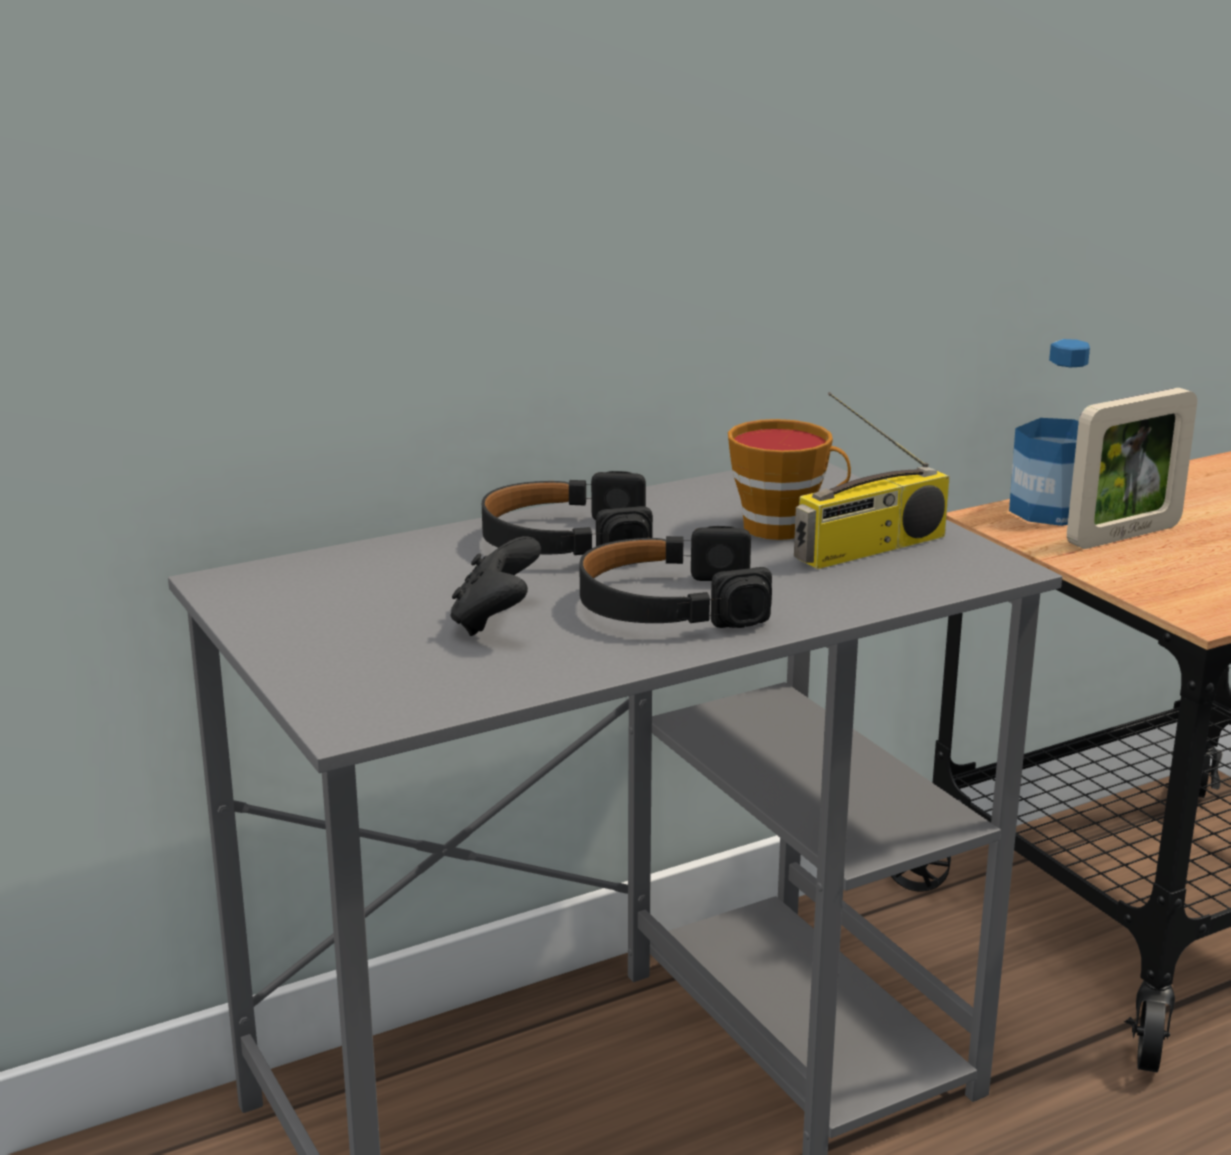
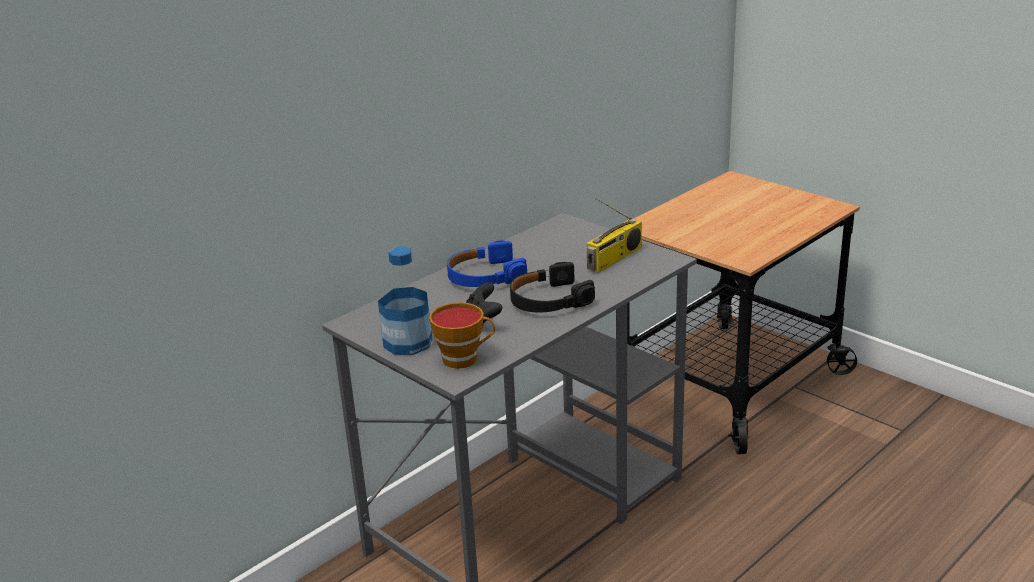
camera: 15 degrees left, 5 degrees up
black headphones [482,471,653,555] -> blue headphones [447,240,527,287]
cup [728,419,851,540] -> cup moved to [429,302,495,369]
bottle [1009,339,1090,526] -> bottle moved to [378,246,432,355]
picture frame [1067,388,1197,549] -> none

